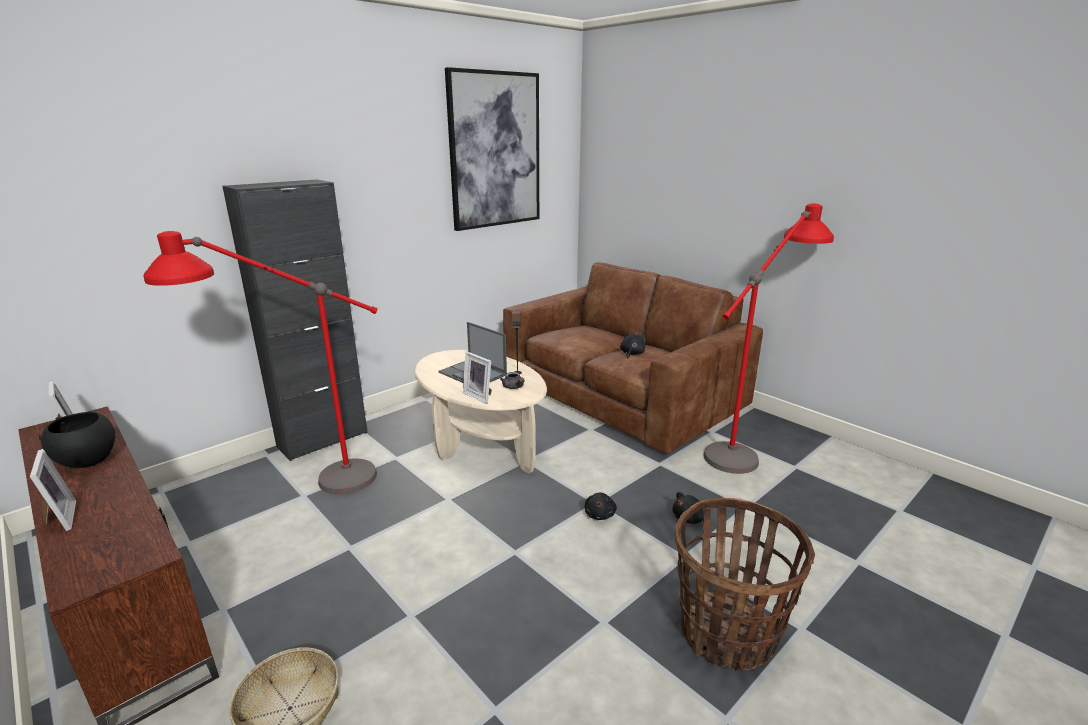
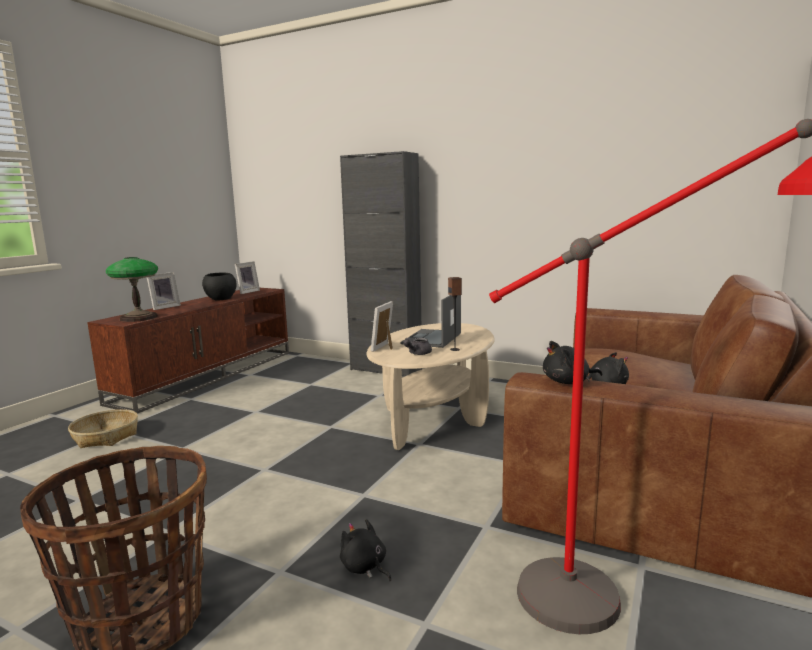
camera: 70 degrees right, 10 degrees down
red floor lamp [144,231,378,494] -> none
picture [445,67,539,231] -> none
black plush toy [585,492,617,520] -> black plush toy moved to [543,341,602,384]
none -> table lamp [106,257,158,322]

